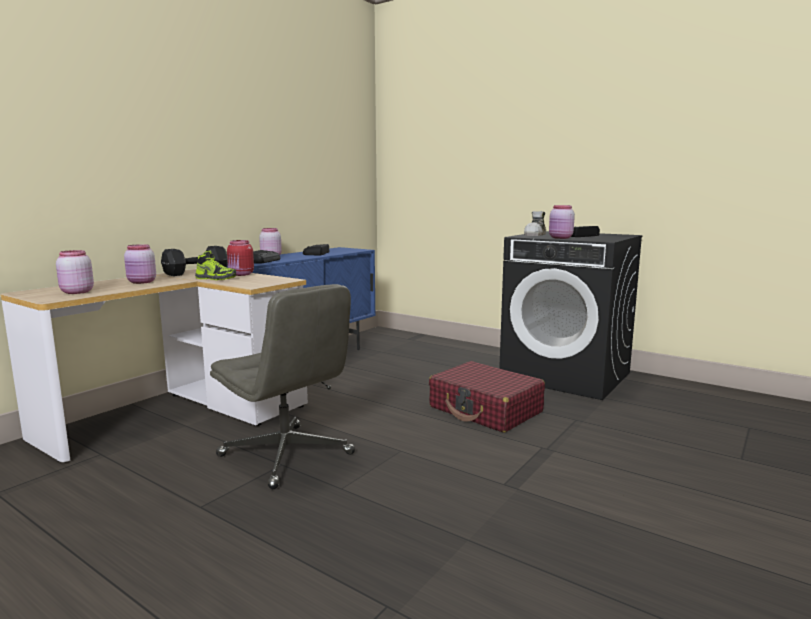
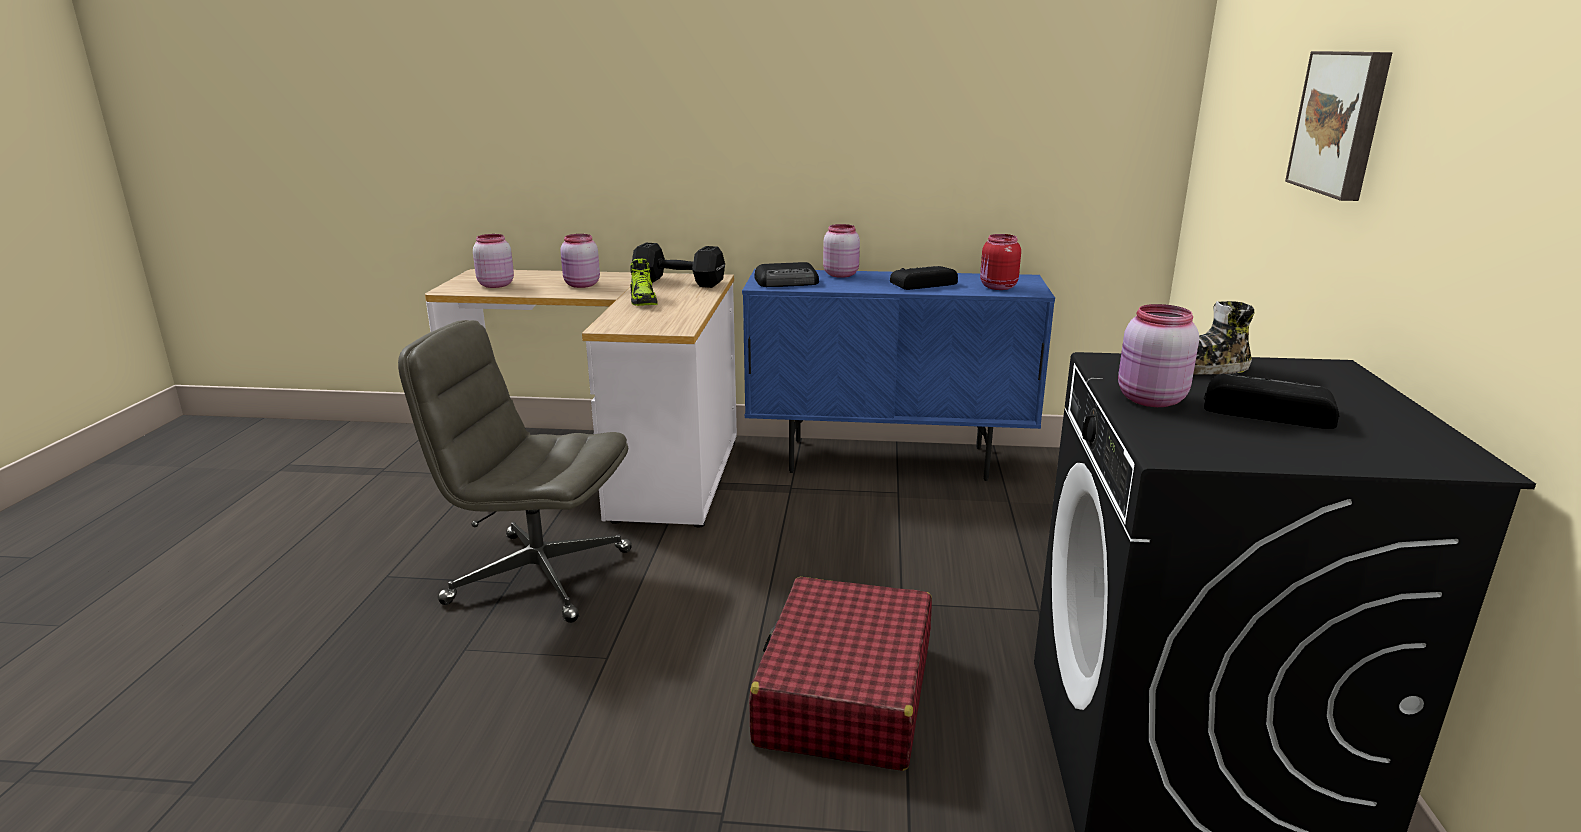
camera: 60 degrees right, 10 degrees up
grey office chair [210,284,355,489] -> grey office chair turned 90 degrees clockwise [398,320,632,623]
red jar [227,240,254,276] -> red jar moved to [980,234,1021,290]
none -> picture [1285,51,1392,201]

